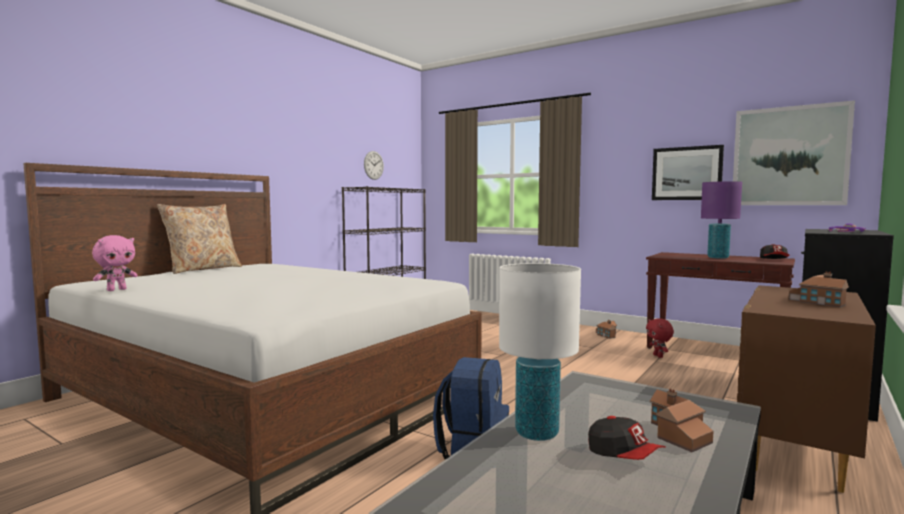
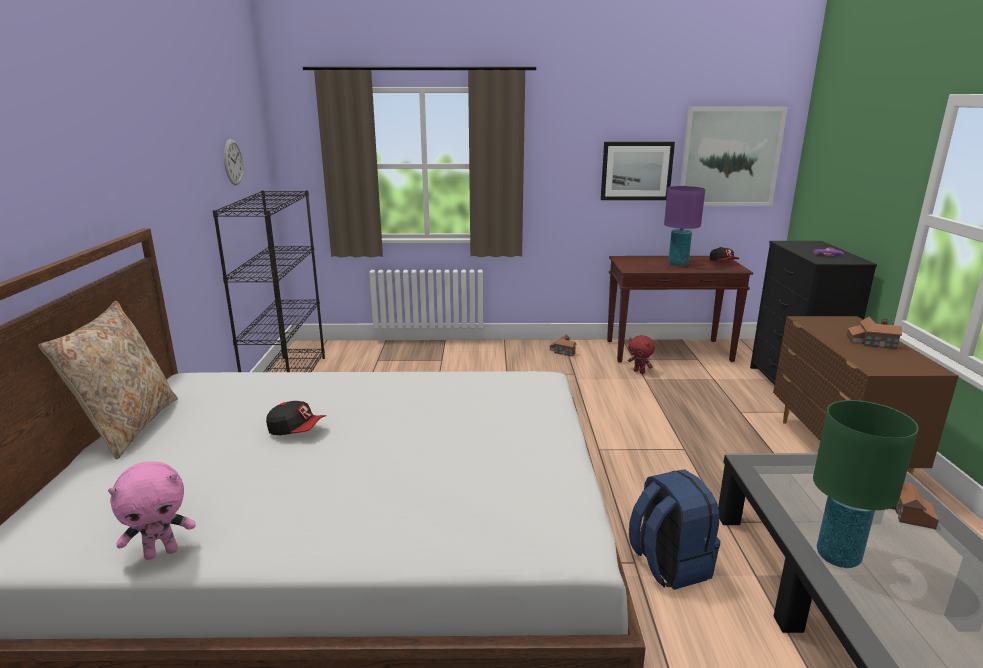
camera: 35 degrees left, 15 degrees up
pink plush toy [92,235,138,291] -> pink plush toy turned 60 degrees clockwise [108,461,196,560]
white table lamp [499,263,581,441] -> green table lamp [813,400,919,568]
cap [588,416,666,460] -> cap moved to [266,401,327,435]

